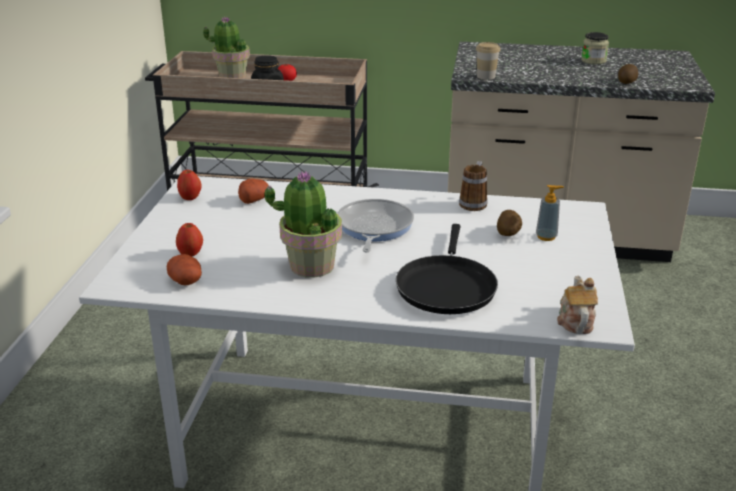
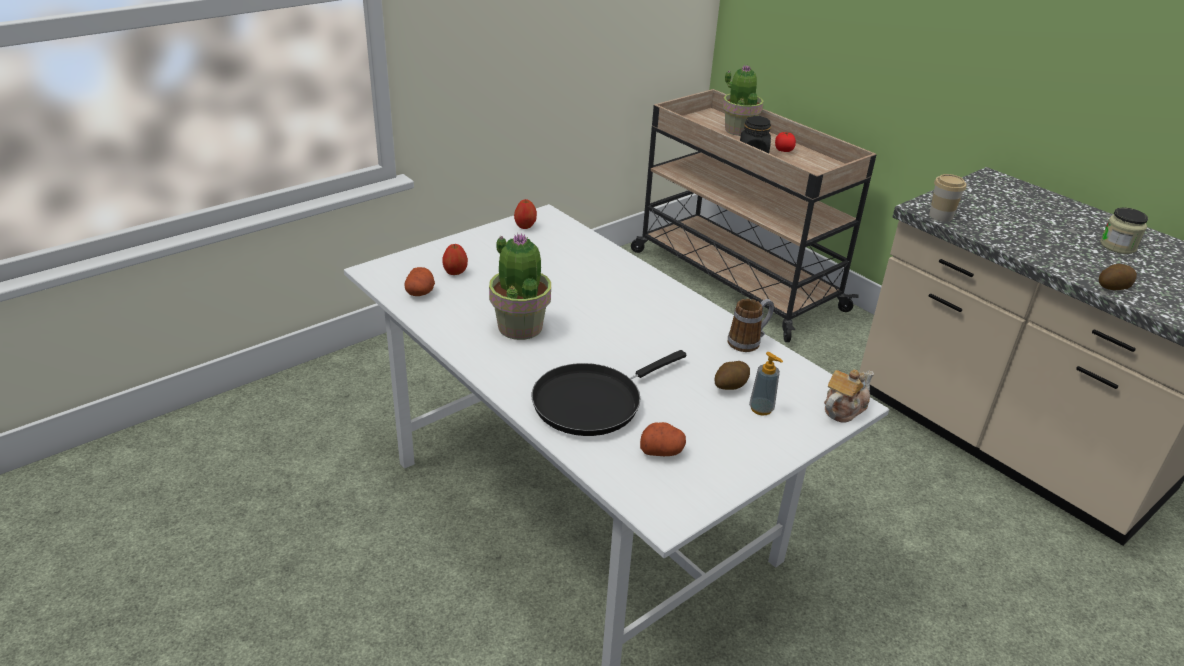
camera: 40 degrees right, 5 degrees up
potato [238,178,269,204] -> potato moved to [640,422,686,456]
frying pan [337,199,414,253] -> none
teapot [557,276,598,334] -> teapot moved to [824,370,874,423]

